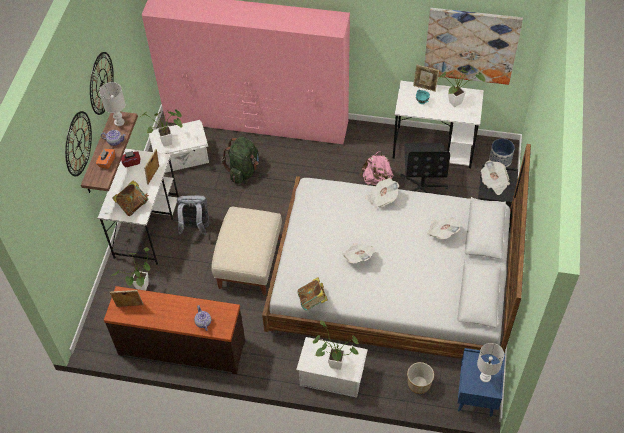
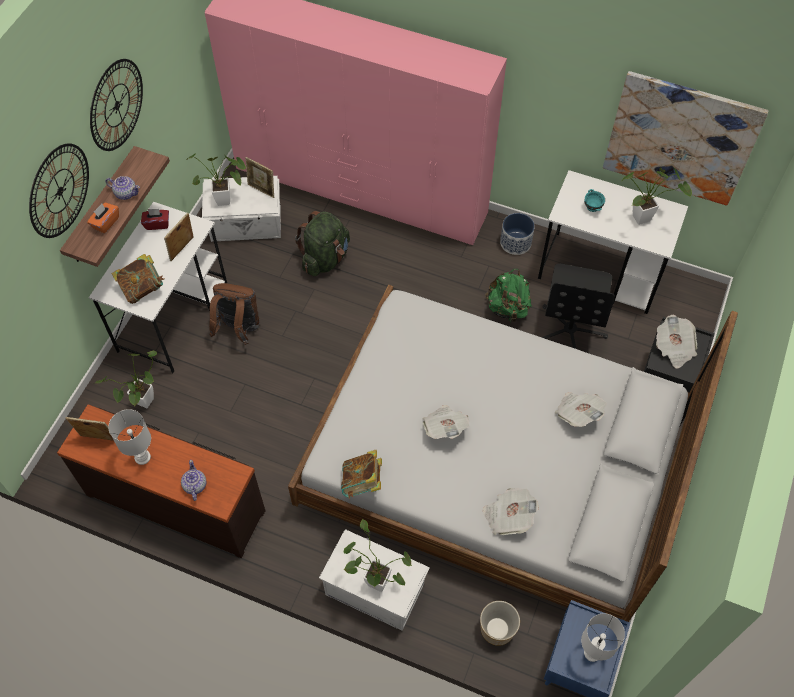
camera: 10 degrees right, 5 degrees up
white table lamp [99,82,125,126] -> white table lamp moved to [108,409,151,465]
grey backpack [177,195,211,236] -> brown backpack [209,283,260,345]
beige ottoman [211,207,282,296] -> none
pink backpack [360,151,394,186] -> green backpack [485,269,532,323]
newspaper [366,178,399,209] -> newspaper moved to [482,488,539,535]
picture frame [413,64,439,92] -> picture frame moved to [245,157,274,198]
planter [489,138,515,167] -> planter moved to [500,213,535,255]

